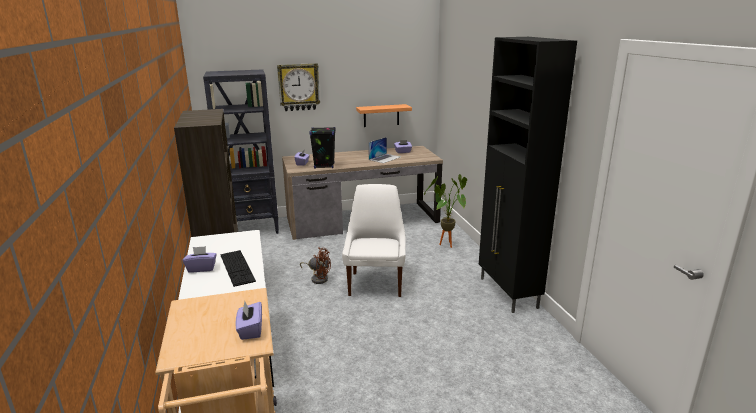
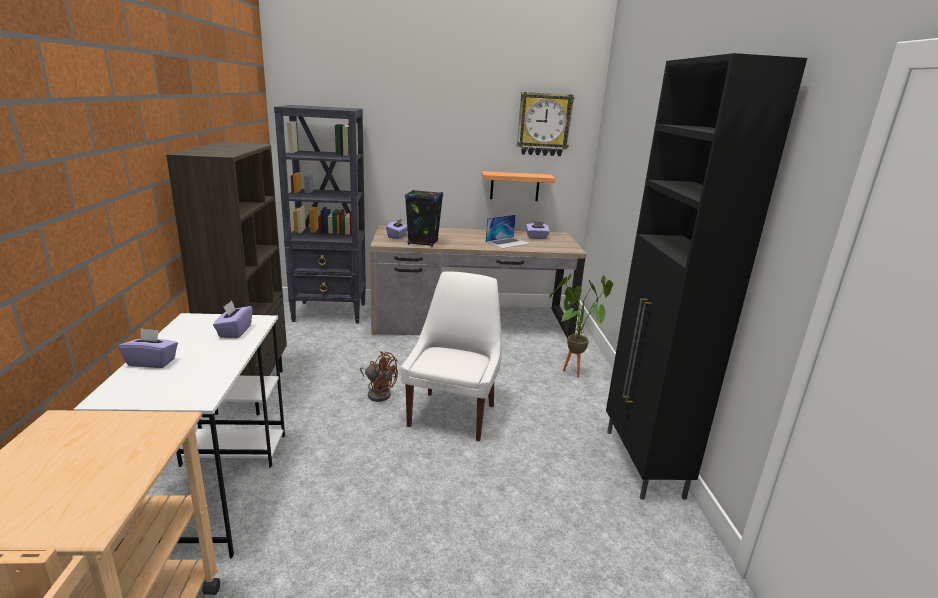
camera: 10 degrees right, 0 degrees up
keyboard [220,250,256,287] -> none
purple tissue box [235,301,262,340] -> purple tissue box moved to [213,300,252,338]
wall clock [277,63,320,111] -> wall clock moved to [517,92,575,156]

